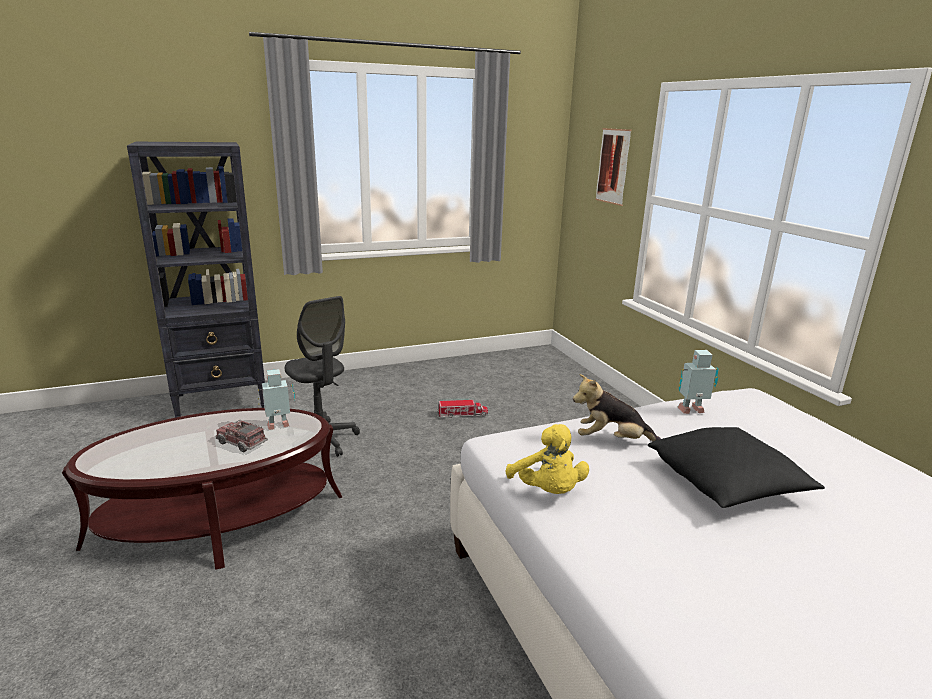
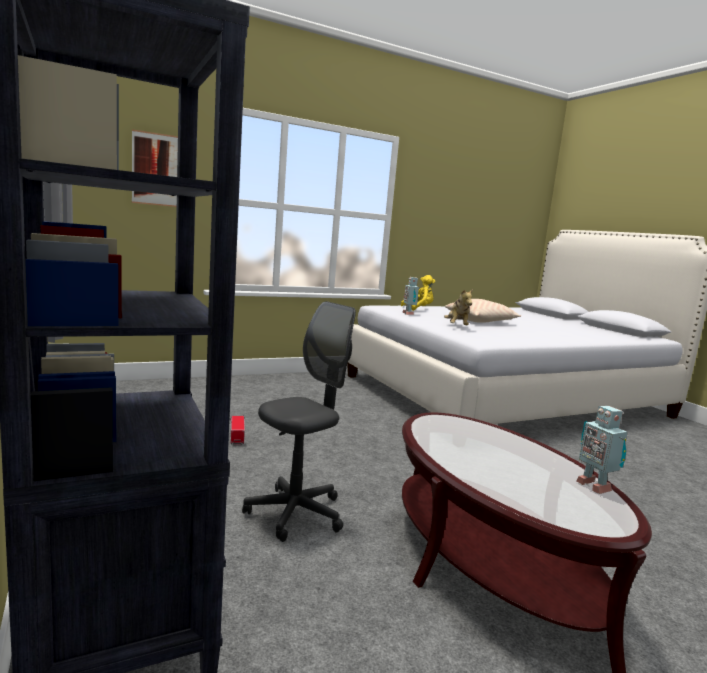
camera: 95 degrees left, 10 degrees down
toy truck [216,419,268,452] -> none
toy robot [258,369,295,430] -> toy robot moved to [576,406,628,494]
yellow plush toy [506,424,589,494] -> yellow plush toy moved to [401,275,435,311]
black pillow [648,427,825,508] -> beige pillow [445,299,521,323]

